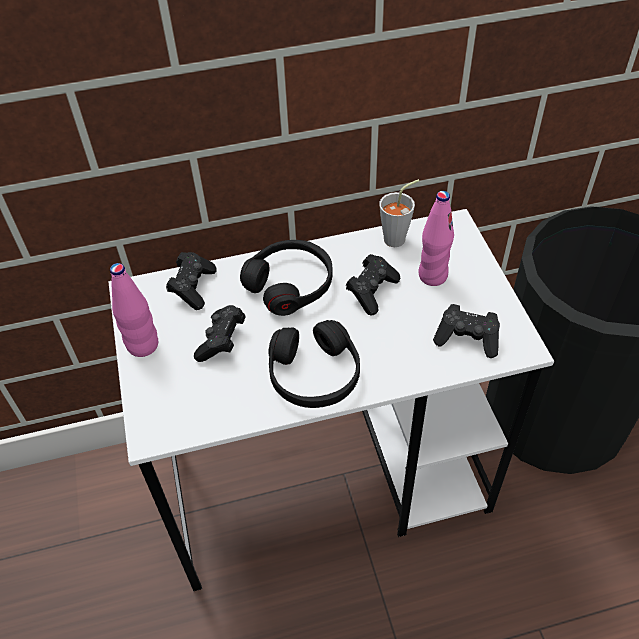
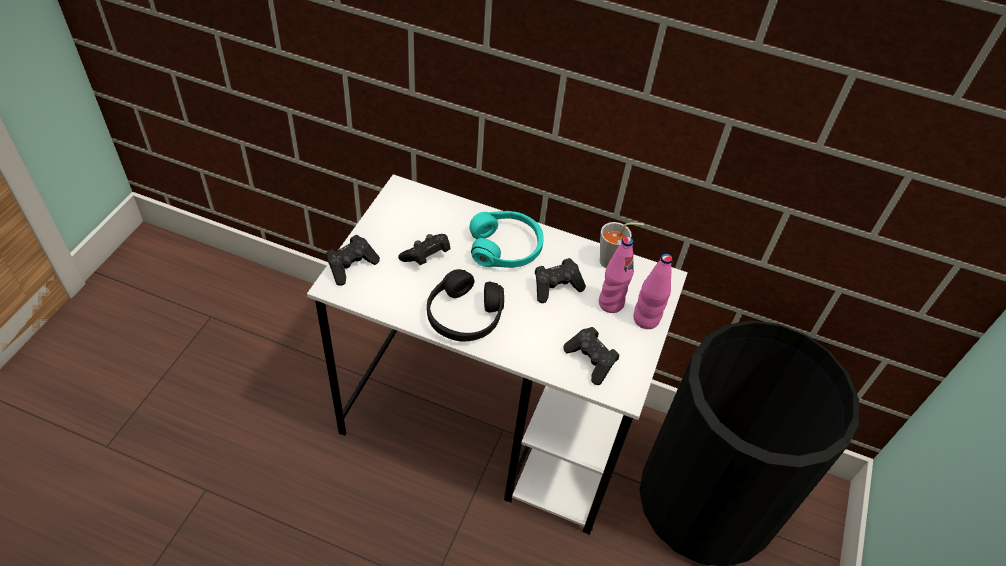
camera: 30 degrees right, 0 degrees up
pink bottle [110,263,158,357] -> pink bottle moved to [633,254,673,329]
black game controller [166,252,217,310] -> black game controller moved to [326,235,380,286]
black headphones [240,240,333,316] -> turquoise headphones [469,211,544,268]

